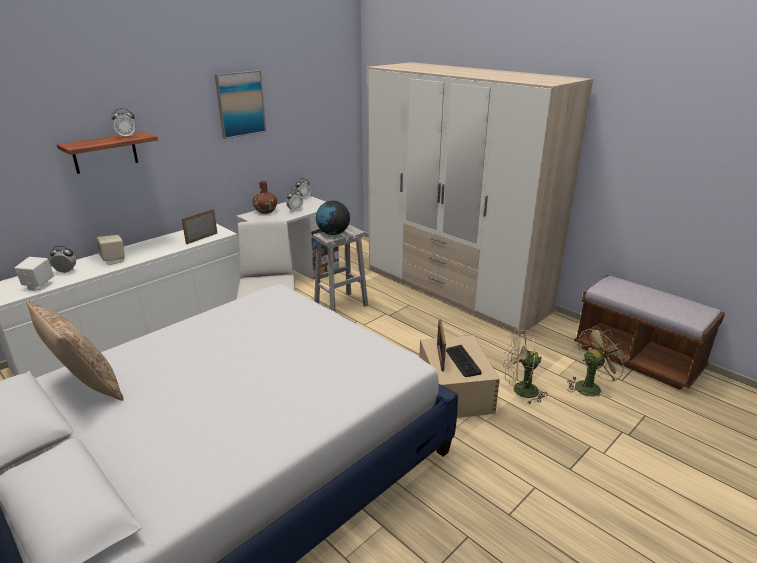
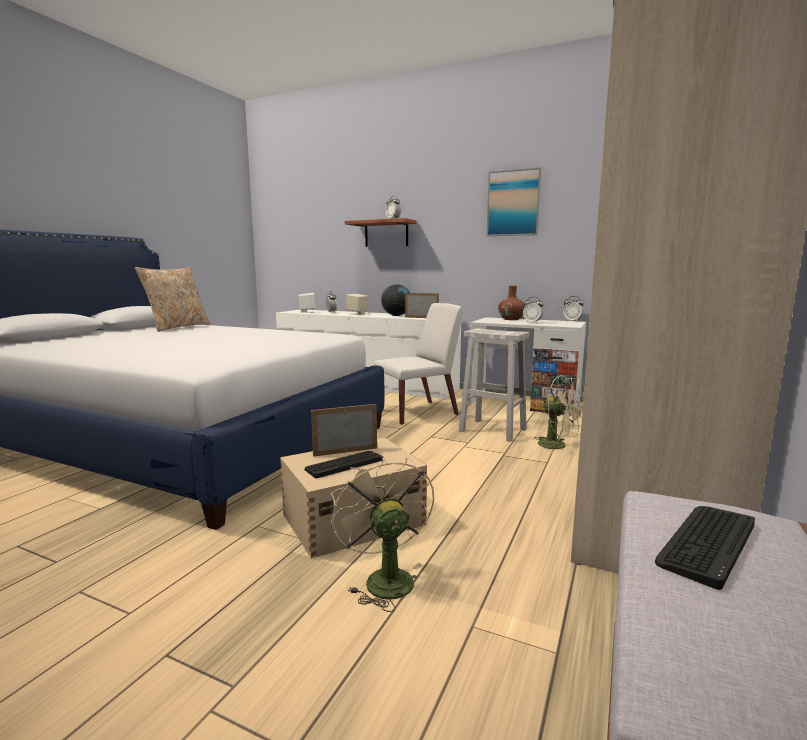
camera: 70 degrees right, 15 degrees down
globe [316,201,350,235] -> globe moved to [381,284,410,316]
beige fan [567,326,630,398] -> beige fan moved to [534,375,584,454]
none -> keyboard [655,506,755,590]

